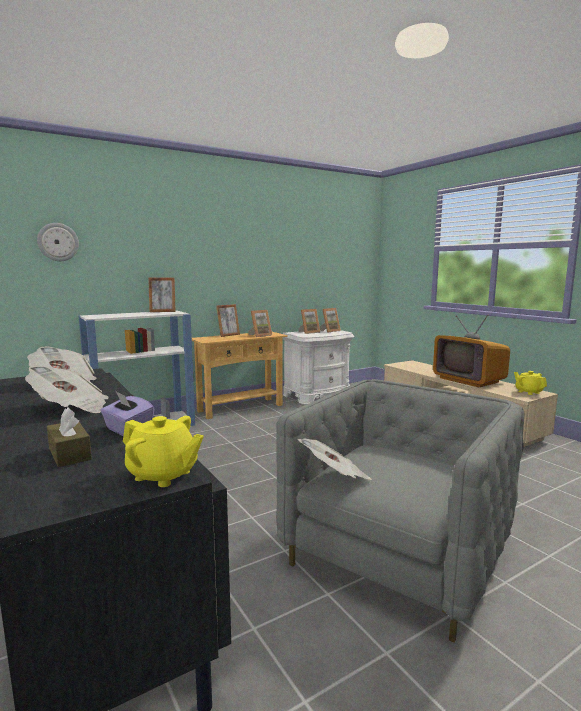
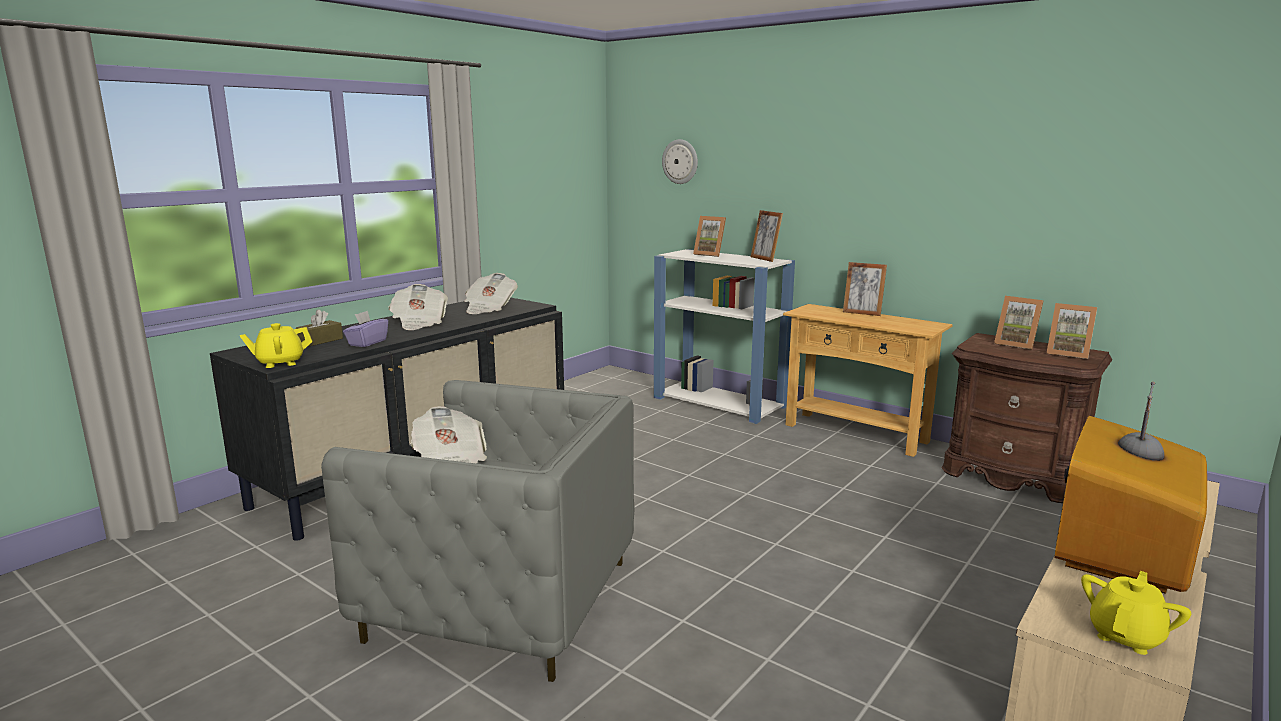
camera: 70 degrees right, 5 degrees up
yellow teapot [123,416,204,487] -> yellow teapot turned 60 degrees clockwise [240,323,312,368]
picture frame [248,310,272,337] -> picture frame moved to [693,216,726,257]
white nightstand [282,329,355,405] -> brown nightstand [941,333,1112,503]

